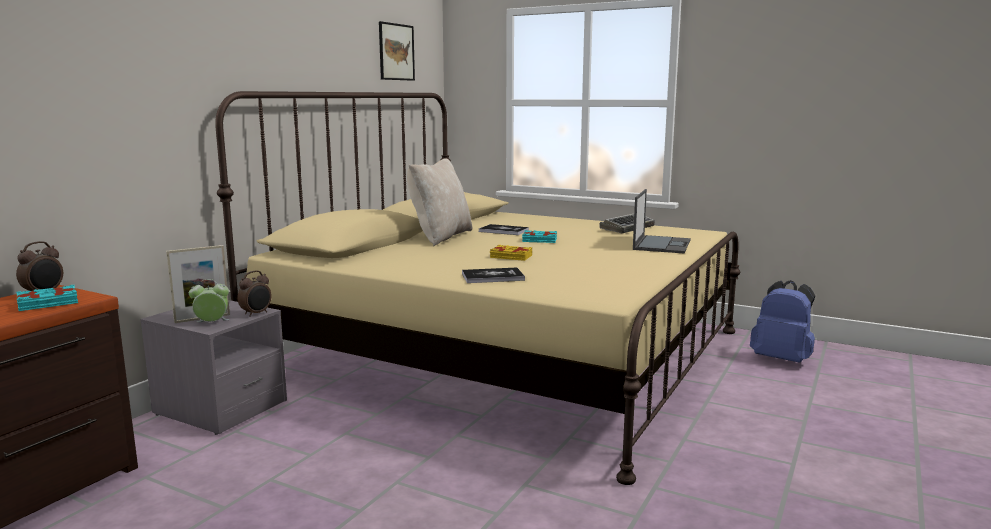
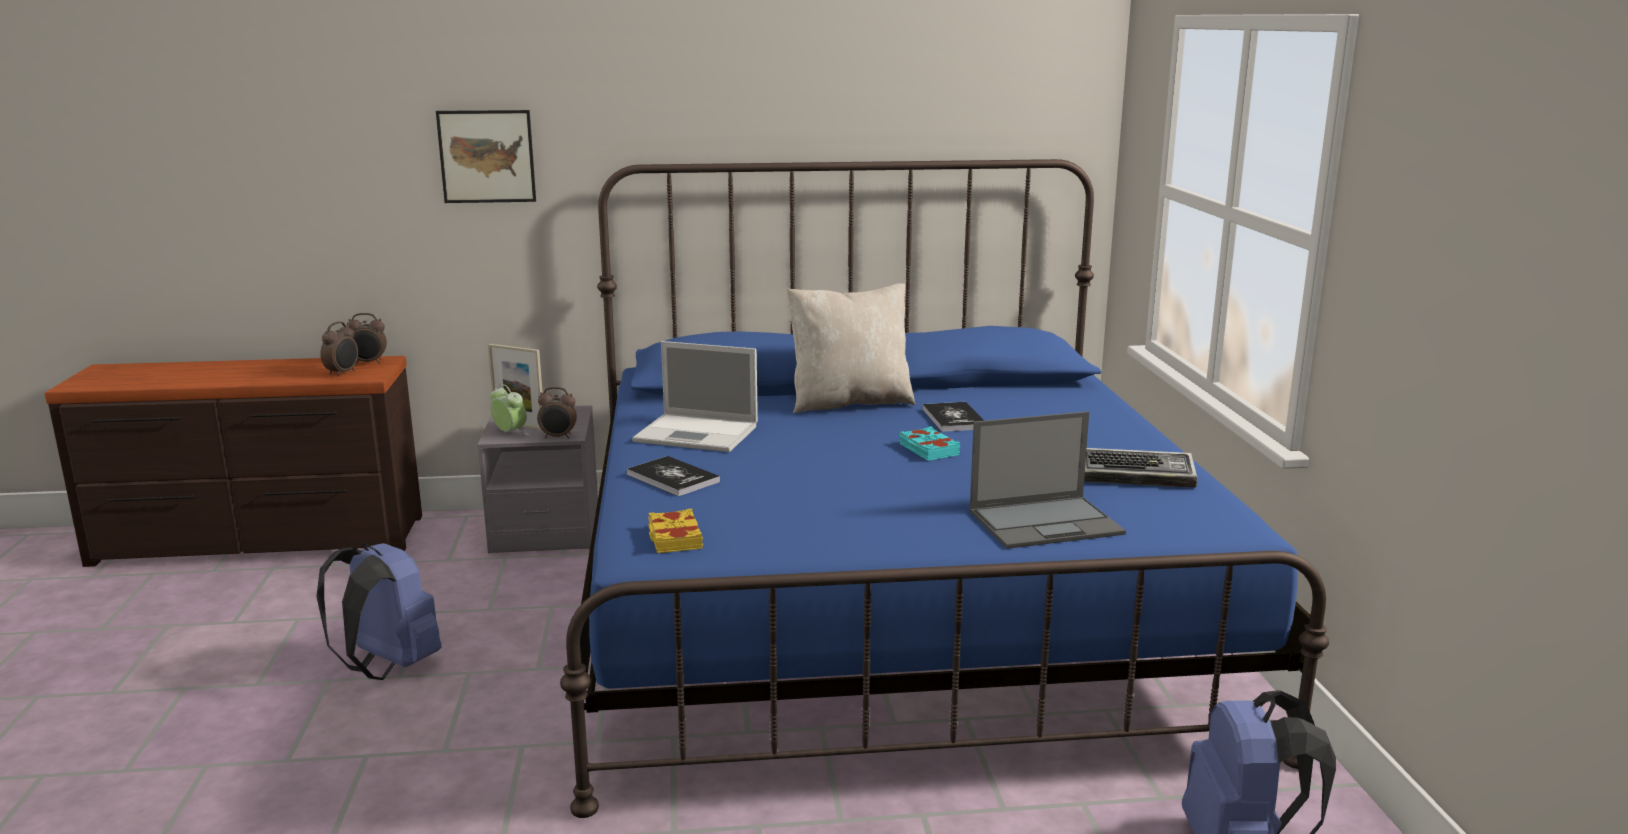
camera: 55 degrees right, 5 degrees up
turquoise book [16,285,78,311] -> alarm clock [321,322,358,377]
beige bed [215,91,740,485] -> blue bed [560,159,1329,818]
picture [379,21,415,81] -> picture moved to [436,110,536,203]
yellow book [490,245,532,261] -> yellow book moved to [648,509,703,553]
none -> blue backpack [316,543,442,680]
none -> laptop [632,341,758,452]

